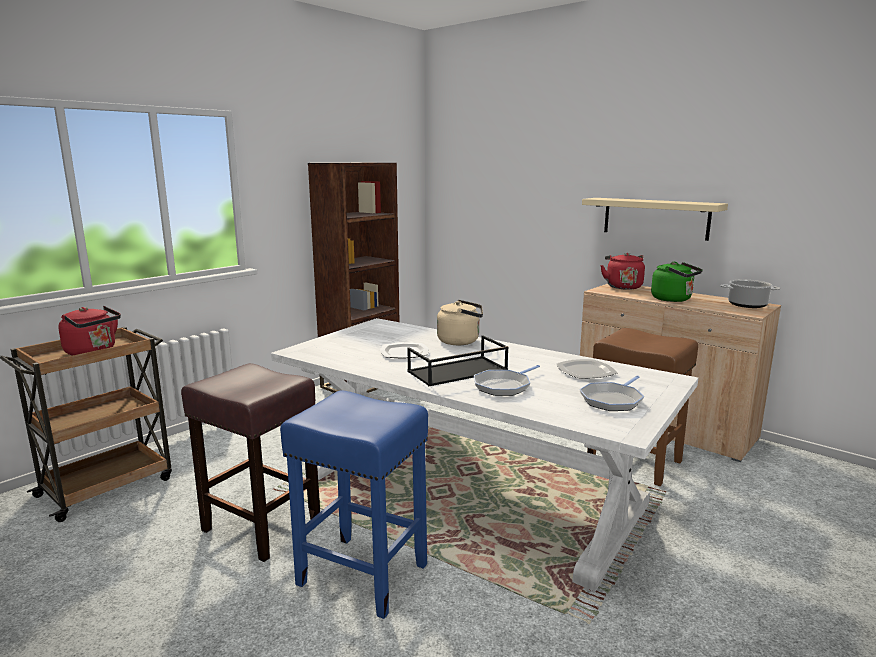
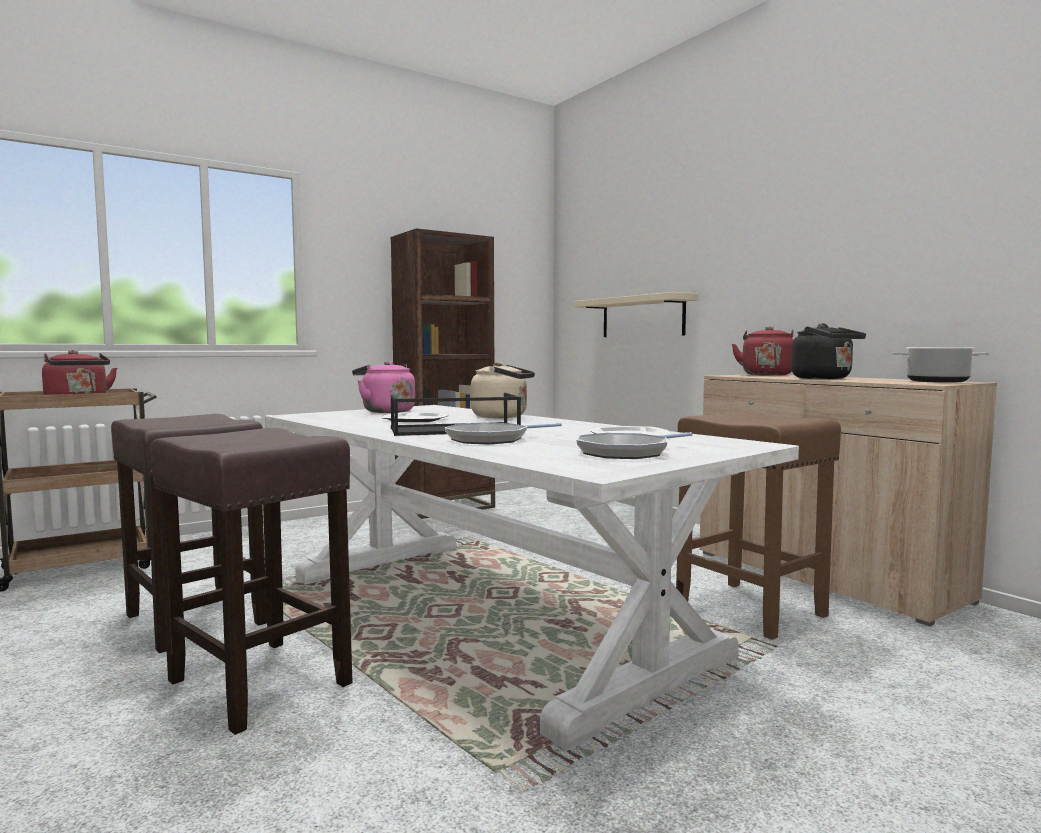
camera: 15 degrees right, 10 degrees down
blue stool [280,390,428,619] -> brown stool [150,428,353,735]
beige shelf [582,198,728,241] -> beige shelf moved to [573,292,698,337]
green kettle [651,262,703,302] -> black kettle [791,323,866,379]
none -> pink kettle [352,361,415,413]

